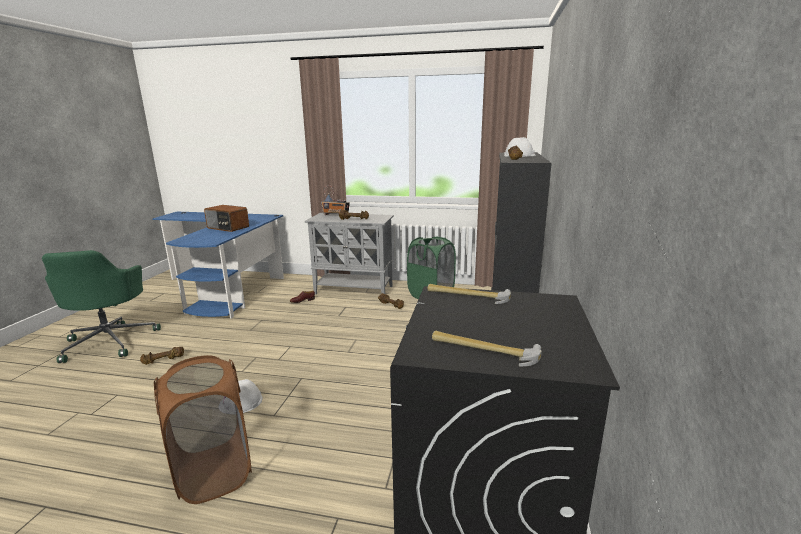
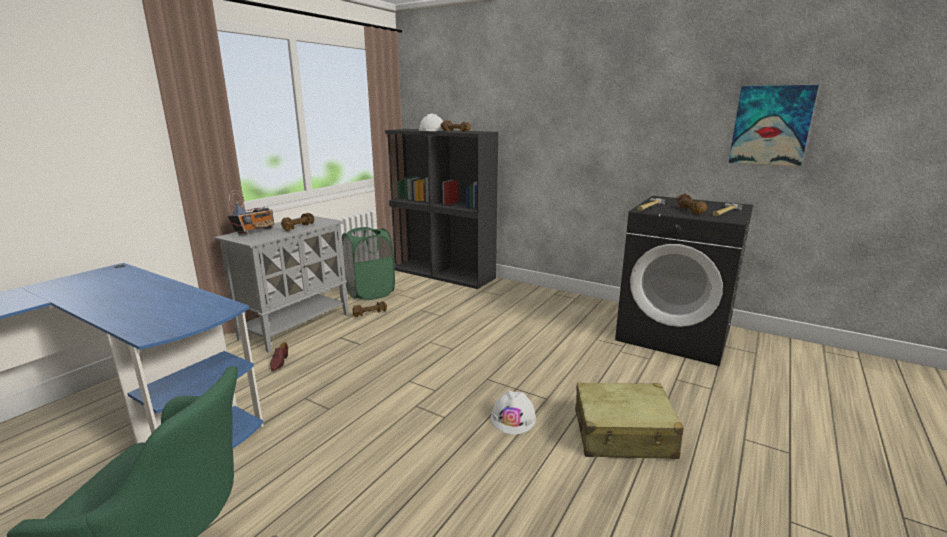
camera: 70 degrees left, 0 degrees up
brown dumbbell [140,347,184,365] -> brown dumbbell moved to [676,194,707,214]
brown laundry basket [154,355,252,504] -> beige suitcase [575,383,684,459]
radio [204,205,249,232] -> none
none -> picture [729,85,819,167]

